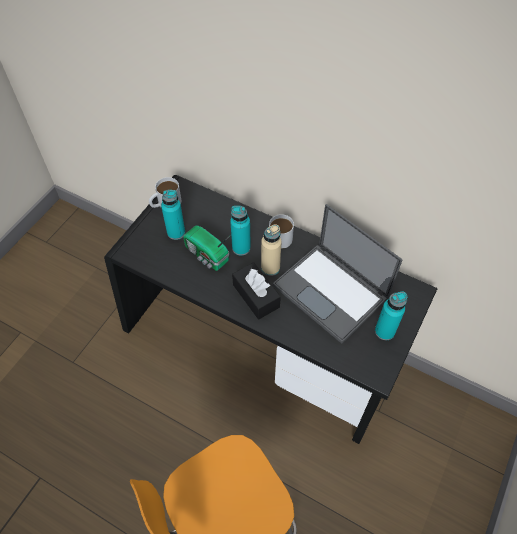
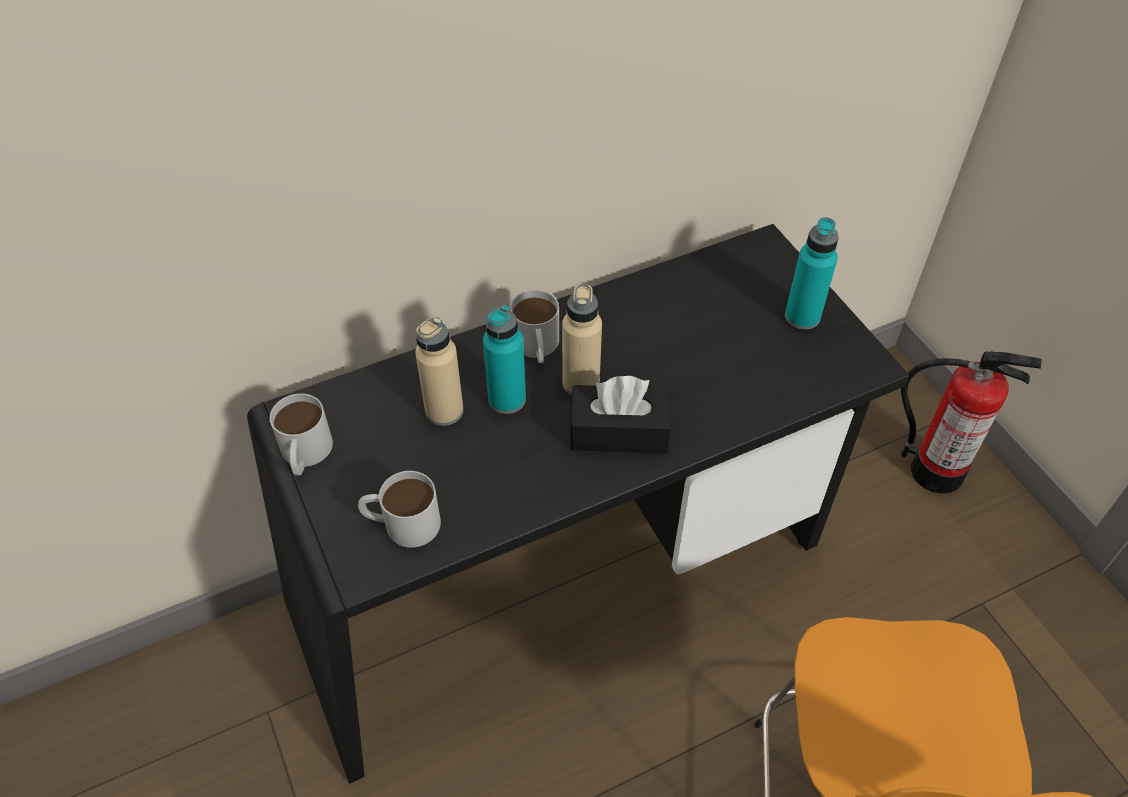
camera: 55 degrees left, 5 degrees down
turquoise bottle [161,190,185,240] -> none
radio [183,226,231,271] -> none
laptop [273,204,403,344] -> none
none -> white mug [358,471,441,548]
none -> beige bottle [415,317,464,426]
none -> fire extinguisher [901,350,1042,494]

